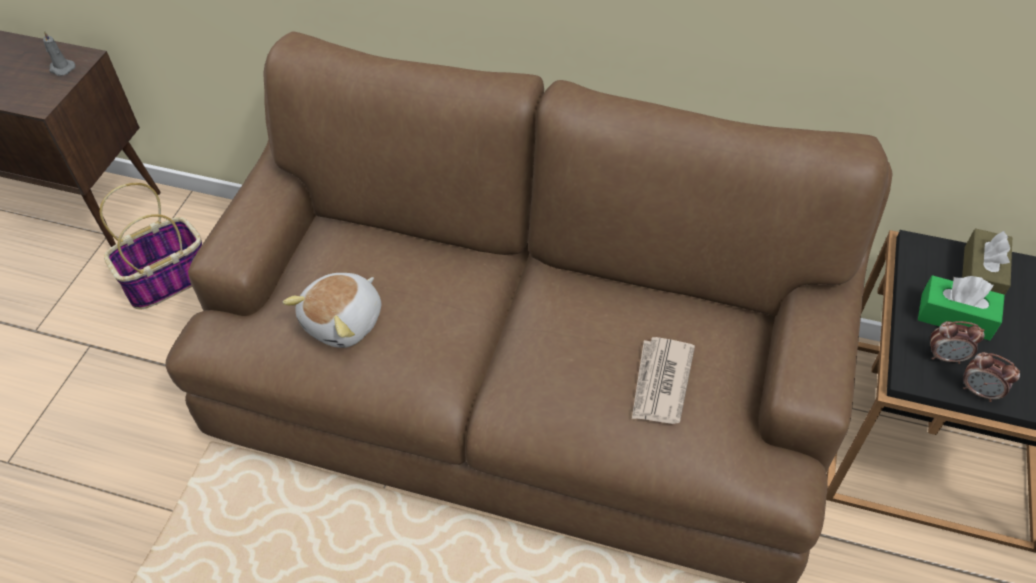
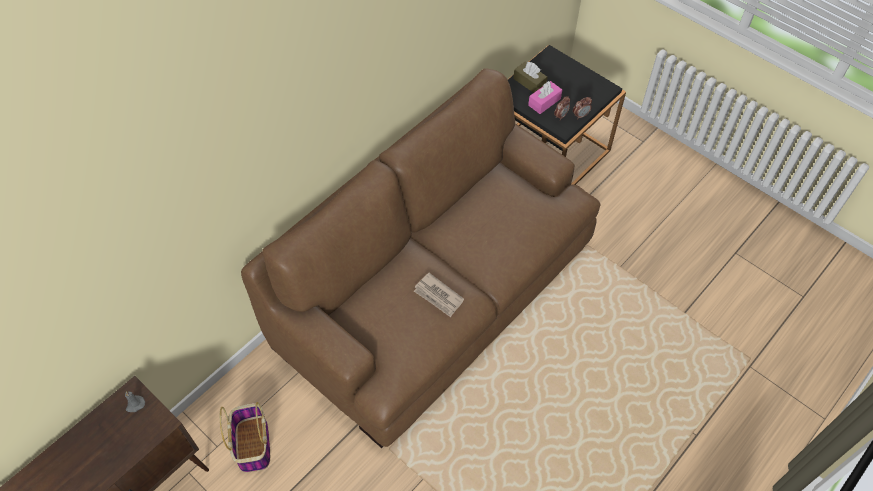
camera: 65 degrees left, 5 degrees up
plush toy [283,273,381,348] -> none
newspaper [632,337,695,424] -> newspaper moved to [414,273,464,317]
green tissue box [918,275,1005,340] -> pink tissue box [528,81,562,114]

